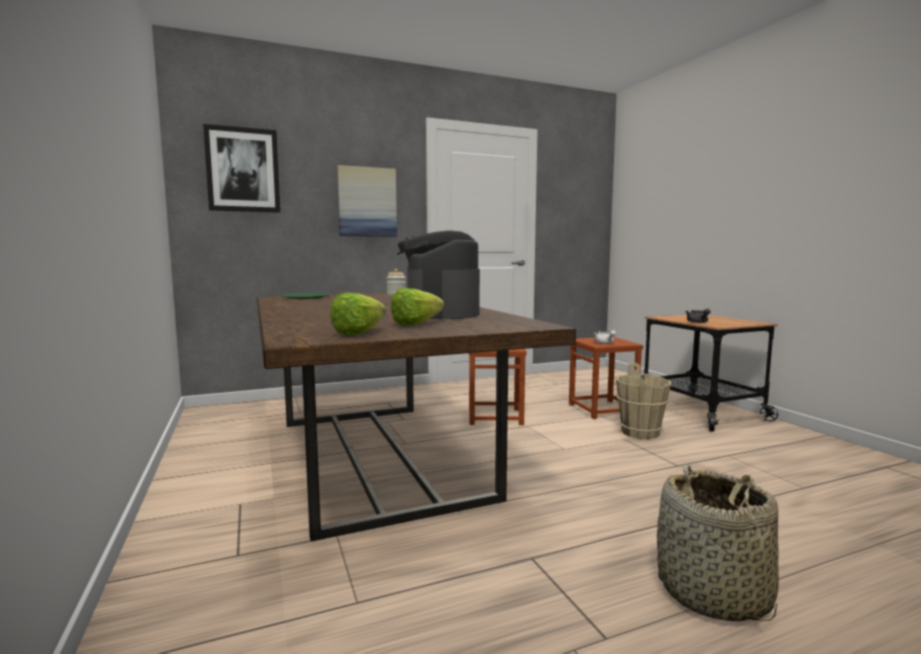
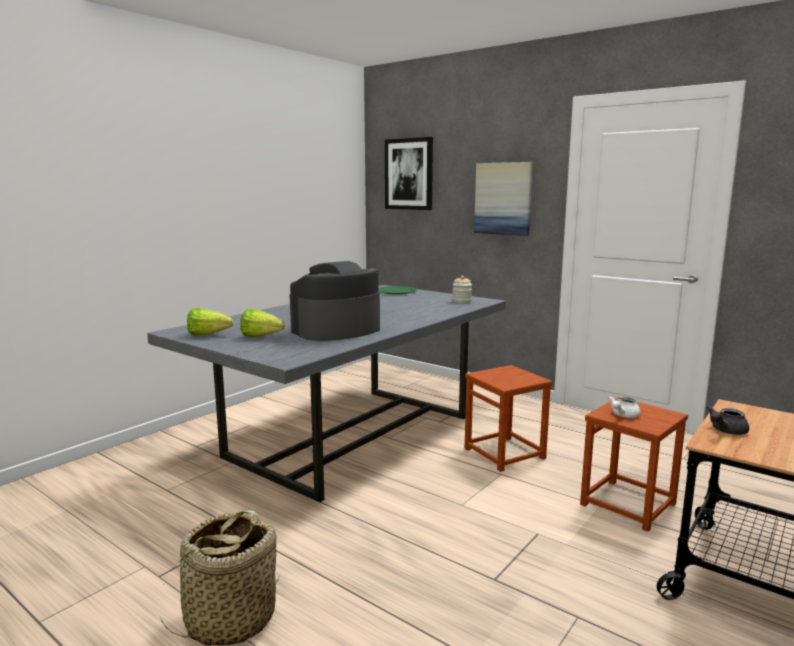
camera: 60 degrees right, 5 degrees up
brown dining table [257,293,576,541] -> grey dining table [147,285,506,502]
beige bucket [616,363,671,439] -> none

